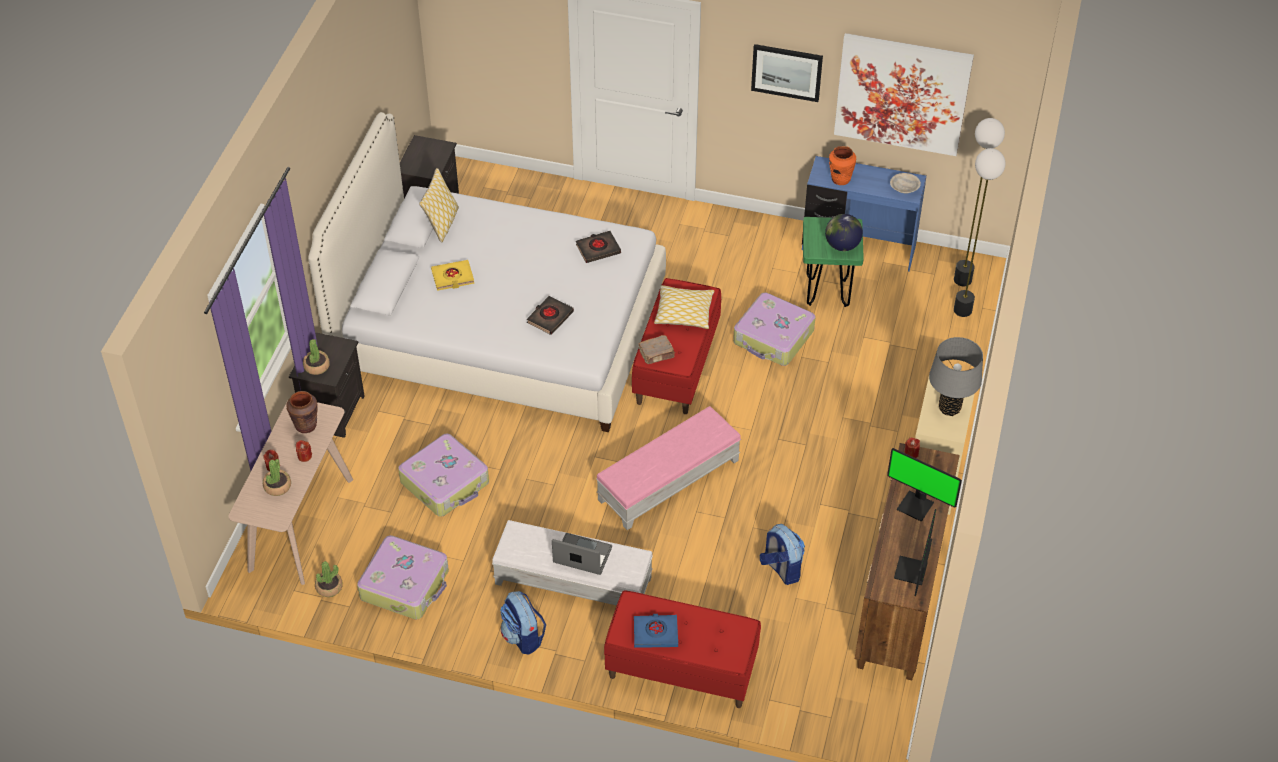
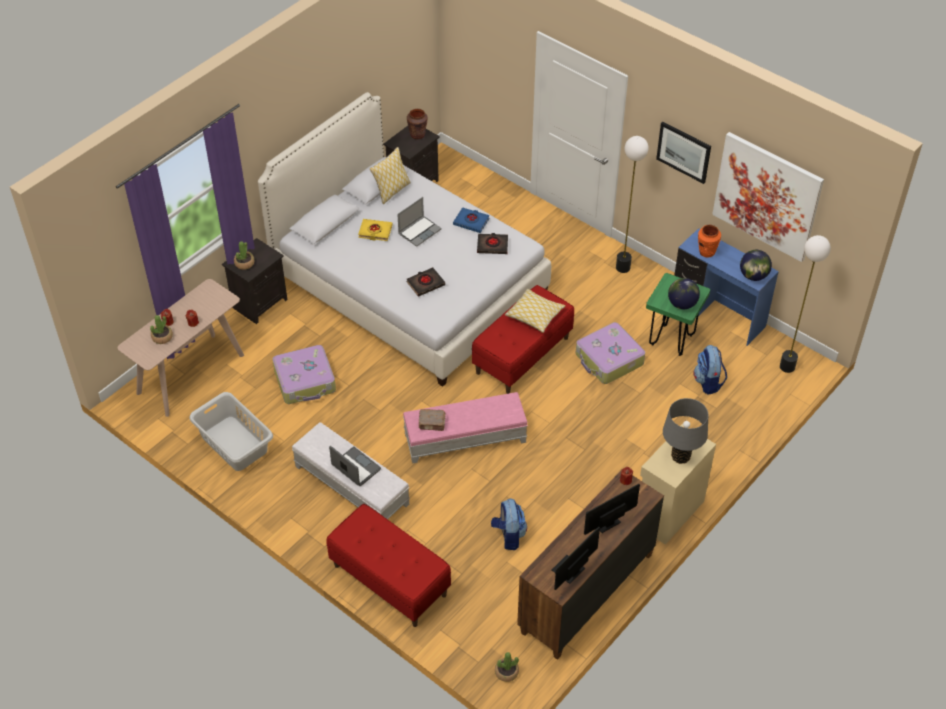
camera: 25 degrees right, 0 degrees up
brown vase [286,391,318,433] -> brown vase moved to [407,109,428,139]
potted plant [315,561,343,597] -> potted plant moved to [495,652,519,682]
suitcase [357,535,449,620] -> grey laundry basket [189,392,273,471]
backpack [500,591,546,655] -> backpack moved to [693,345,727,394]
blue book [634,614,678,648] -> blue book moved to [453,207,489,233]
brown book [639,335,675,364] -> brown book moved to [419,409,446,431]
monitor [887,448,962,521] -> monitor turned 90 degrees clockwise [584,484,640,535]
beige bowl [890,173,921,193] -> globe [740,250,772,281]
floor lamp [954,148,1006,317] -> floor lamp moved to [616,136,649,273]
none -> laptop [397,197,442,247]

